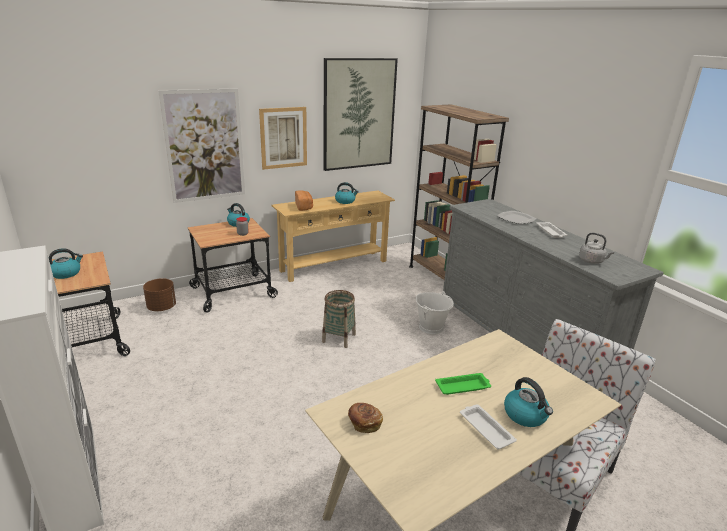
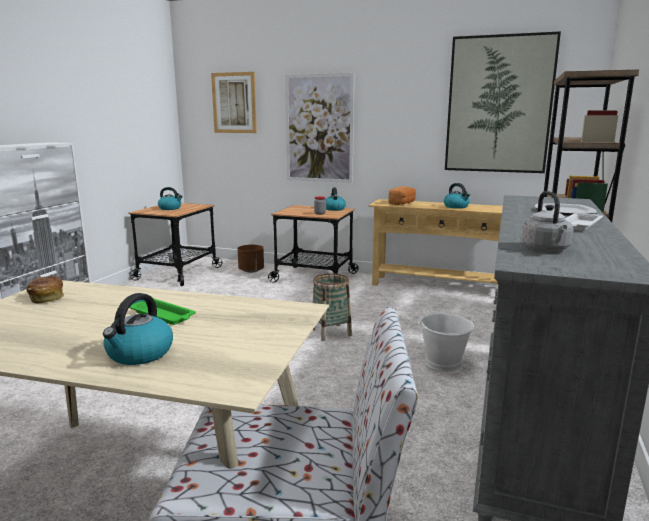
camera: 50 degrees right, 10 degrees down
picture [259,107,307,170] -> picture moved to [211,72,257,133]
white tray [460,404,517,450] -> none

